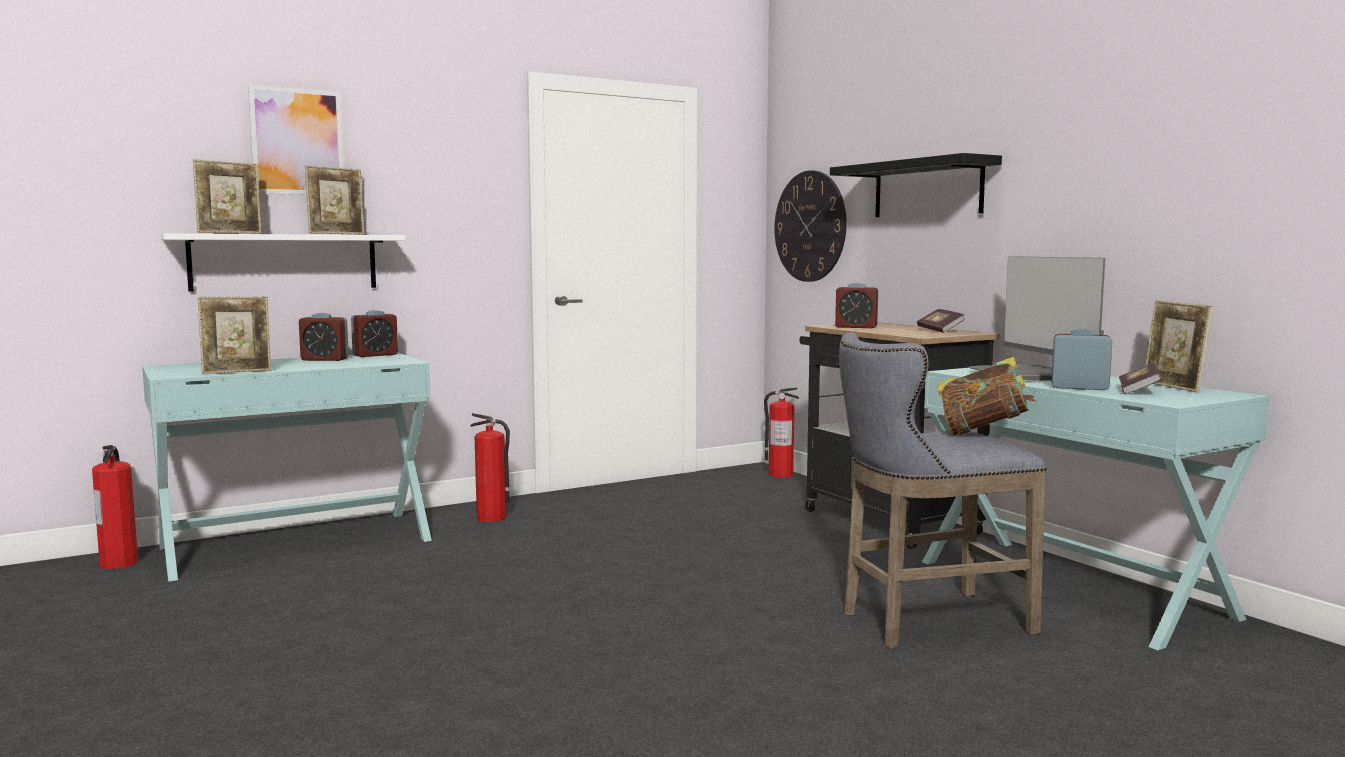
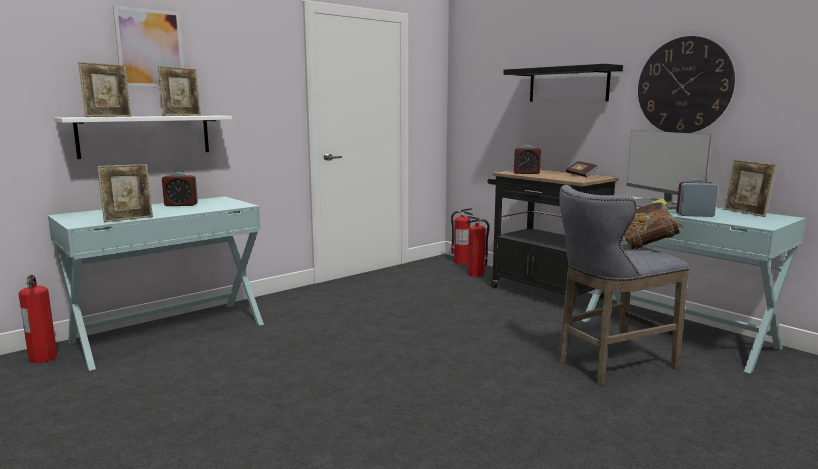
camera: 10 degrees left, 5 degrees up
alarm clock [351,310,398,357] -> none
fire extinguisher [470,413,510,522] -> fire extinguisher moved to [466,216,490,277]
wall clock [774,170,847,282] -> wall clock moved to [638,36,735,133]
book [1119,363,1162,394] -> none

